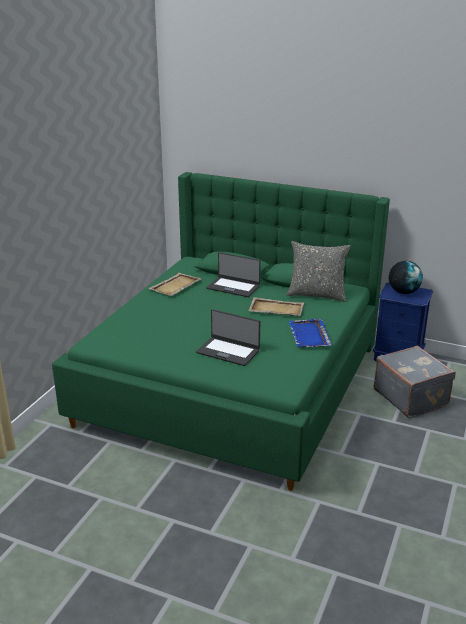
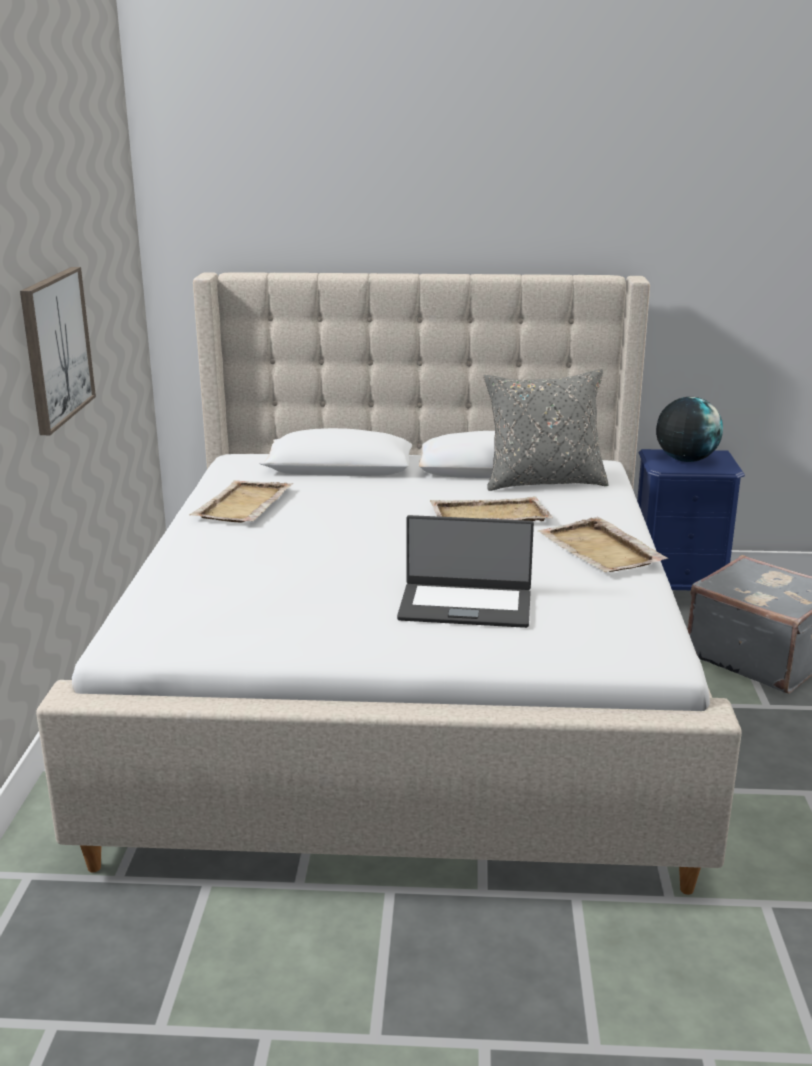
camera: 20 degrees left, 5 degrees down
green bed [52,172,390,491] -> beige bed [36,272,742,895]
laptop [207,252,261,297] -> none
blue tray [288,319,332,347] -> beige tray [537,517,668,572]
none -> picture [20,267,96,435]

